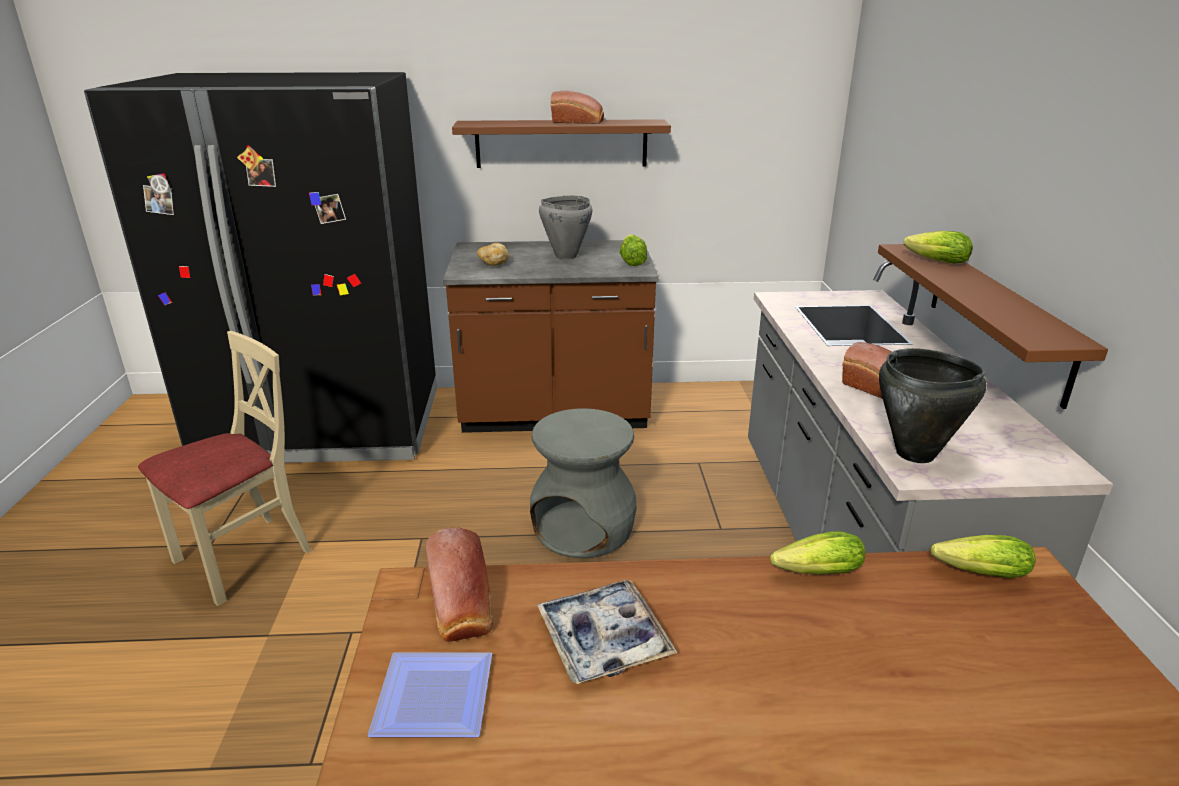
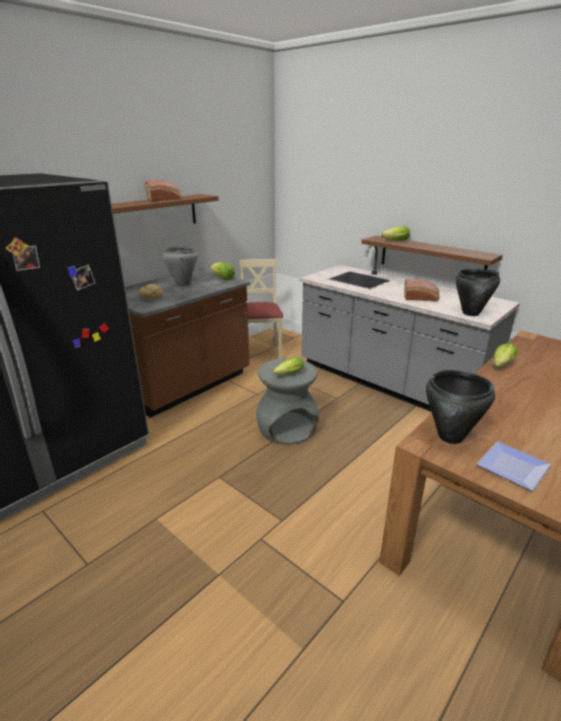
camera: 45 degrees left, 0 degrees up
beige chair [138,331,312,606] -> beige chair moved to [239,259,283,359]
bread [426,528,493,642] -> black cooking pot [426,370,495,444]
tray [537,580,677,684] -> none
lettuce [931,535,1036,578] -> lettuce moved to [273,357,304,375]

